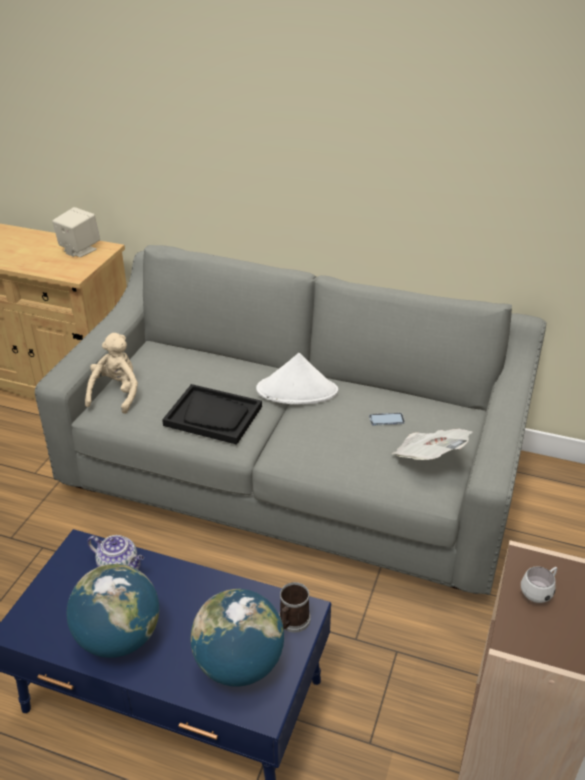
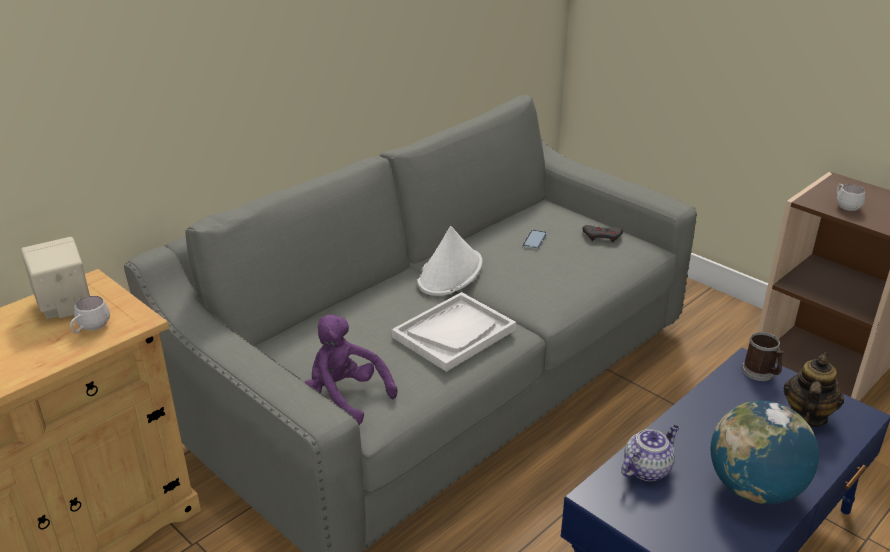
camera: 65 degrees left, 5 degrees down
beige plush toy [85,333,138,414] -> purple plush toy [305,314,397,425]
black tray [162,384,262,445] -> white tray [392,292,516,372]
globe [190,589,284,687] -> teapot [784,352,844,427]
newspaper [392,429,472,460] -> grey game controller [582,225,623,243]
none -> white mug [70,296,110,333]

